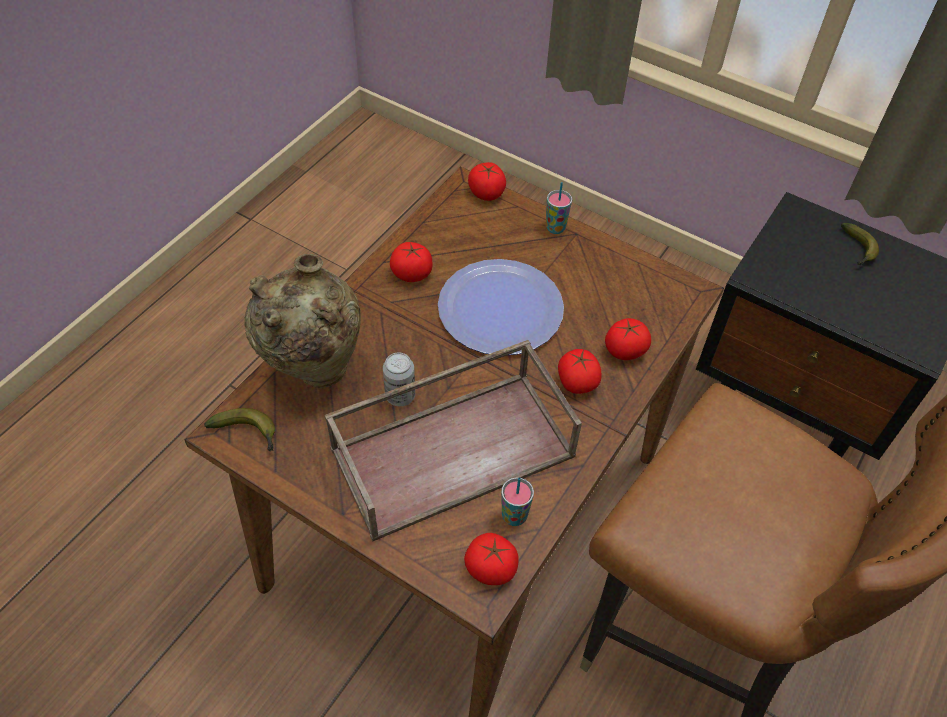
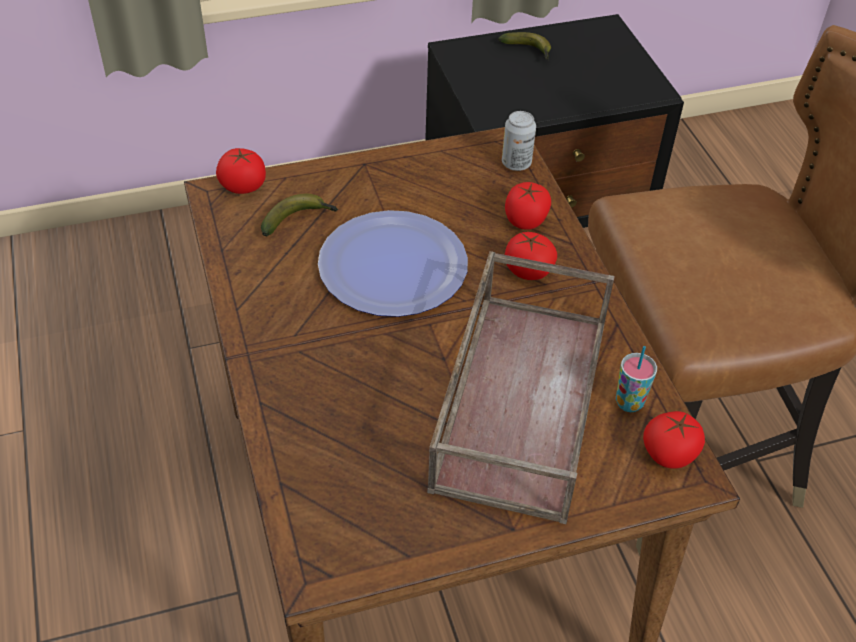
camera: 50 degrees left, 5 degrees down
banana [204,408,275,451] -> banana moved to [261,194,338,236]
beige vase [245,254,361,388] -> none
can [383,352,415,406] -> can moved to [502,111,536,171]
tomato [390,242,433,282] -> none
cup [546,182,572,234] -> none

